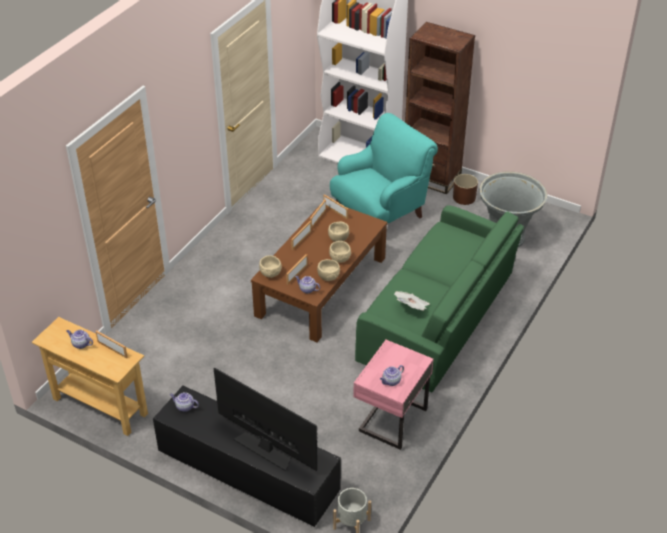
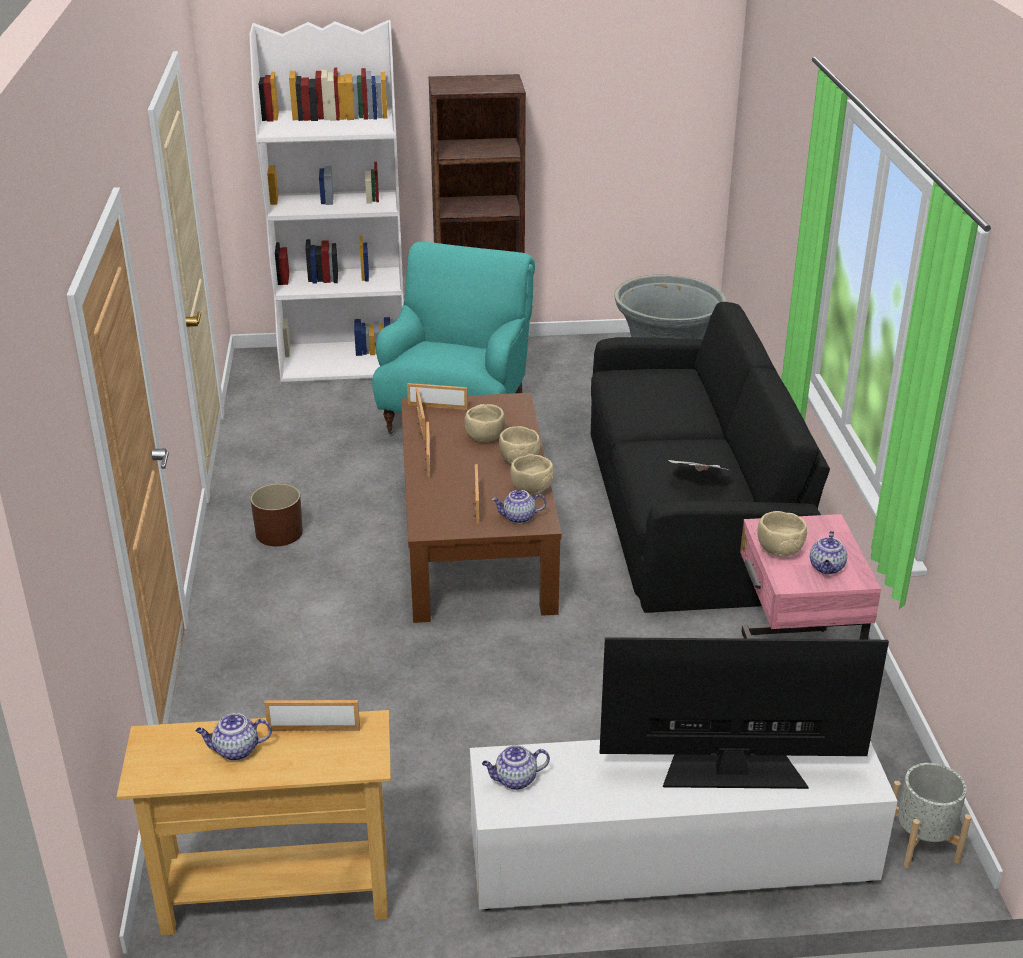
camera: 35 degrees left, 10 degrees down
black tv stand [153,386,341,527] -> white tv stand [470,740,898,911]
beige bowl [259,255,282,278] -> beige bowl moved to [757,511,807,557]
green sofa [355,205,524,392] -> black sofa [591,302,830,613]
brown planter [453,174,478,205] -> brown planter moved to [250,484,303,546]

